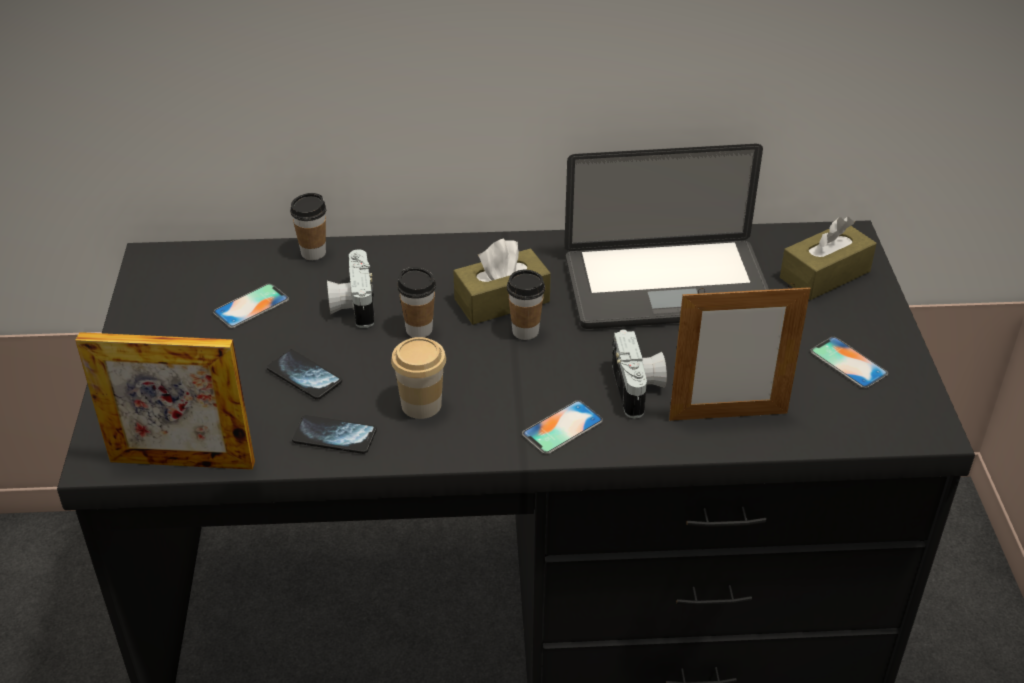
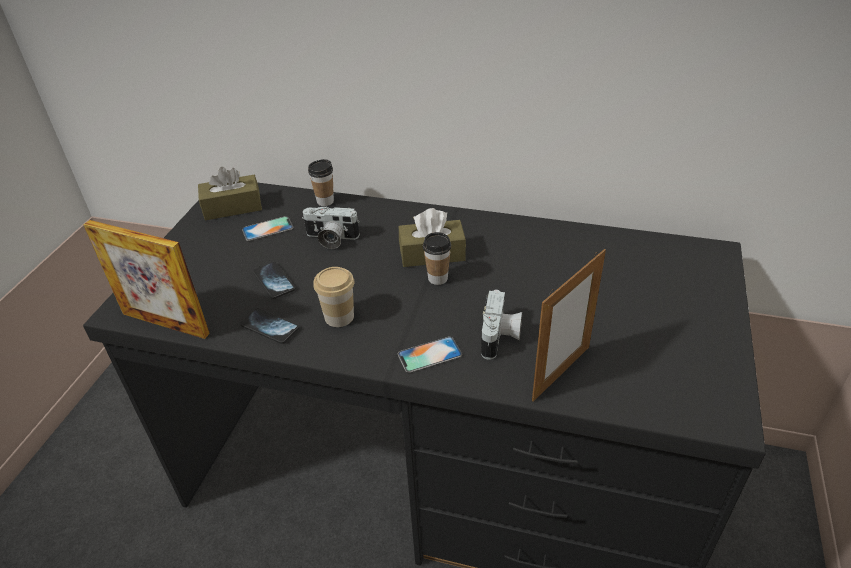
camera: 20 degrees right, 0 degrees up
camera [327,249,374,328] -> camera turned 90 degrees counterclockwise [302,206,360,249]
cup [397,267,436,338] -> none
laptop [564,144,769,329] -> none
picture frame [669,283,811,421] -> picture frame turned 60 degrees counterclockwise [532,249,606,402]
brown tissue box [780,217,877,300] -> brown tissue box moved to [198,167,262,220]
phone [810,337,888,388] -> none

